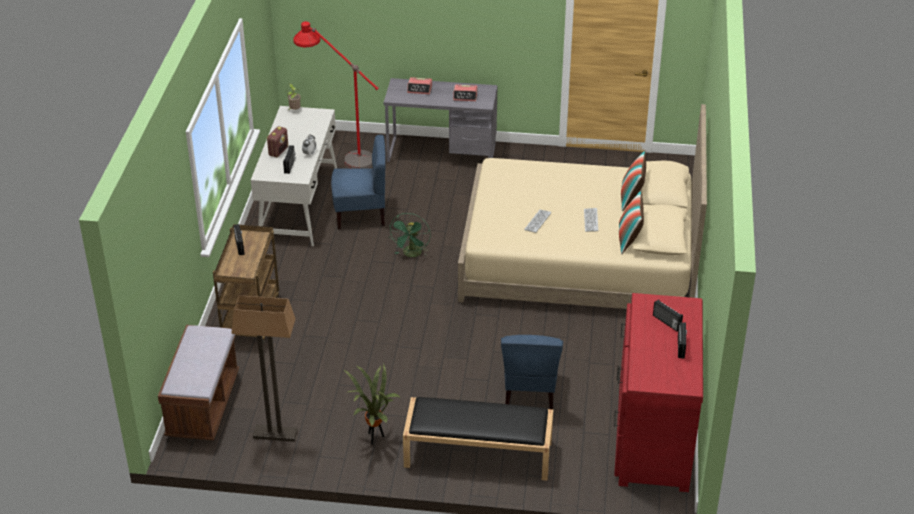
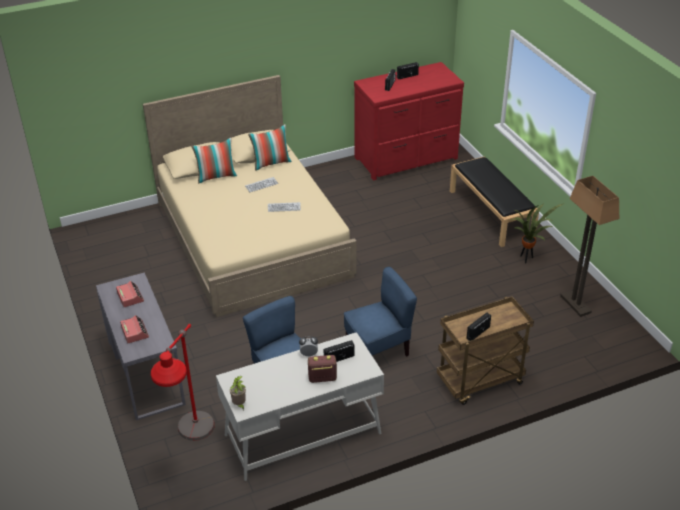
camera: 120 degrees left, 0 degrees up
brown bench [158,325,239,440] -> none
green fan [389,213,431,257] -> none
blue chair [501,335,563,409] -> blue chair moved to [344,267,417,357]

